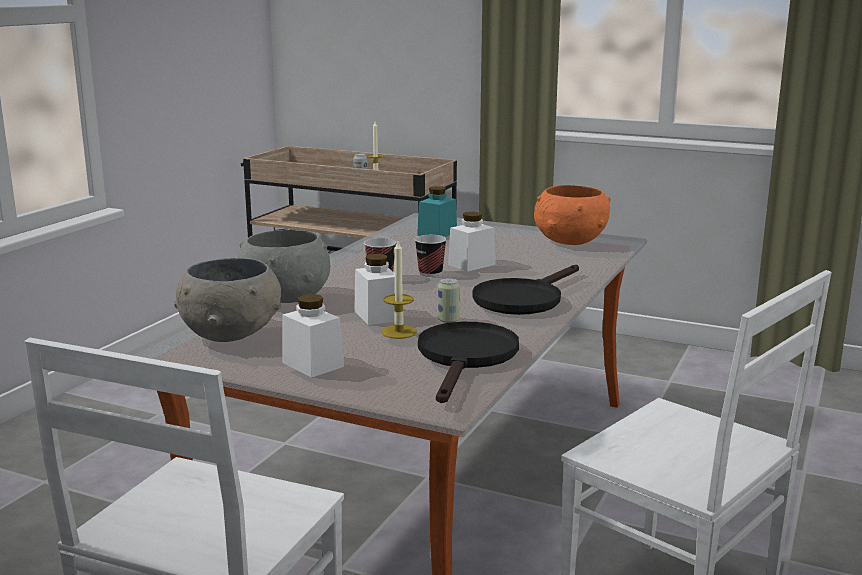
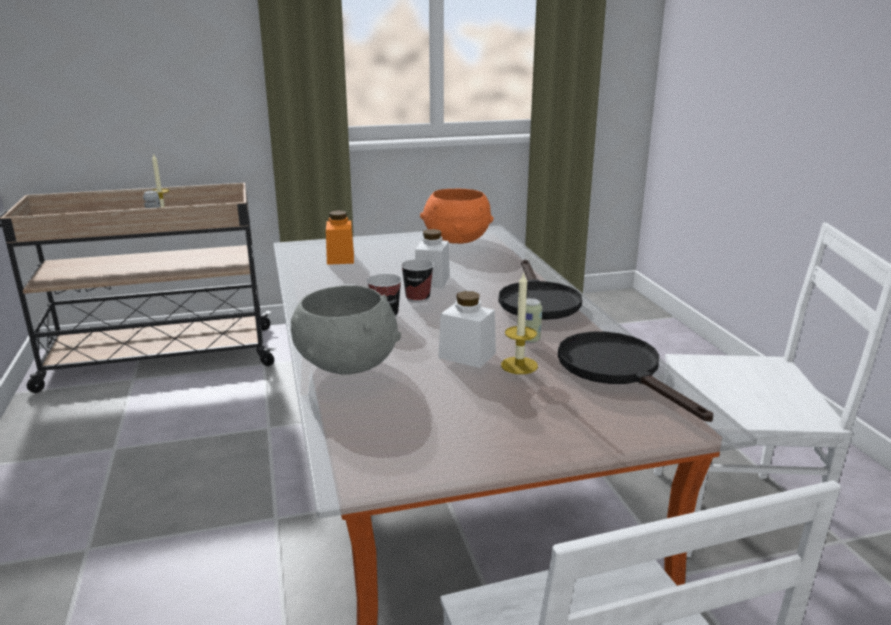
camera: 40 degrees left, 5 degrees up
grey bowl [174,258,281,342] -> none
white jar [282,294,344,377] -> none
turquoise jar [417,186,457,237] -> orange jar [326,211,354,265]

